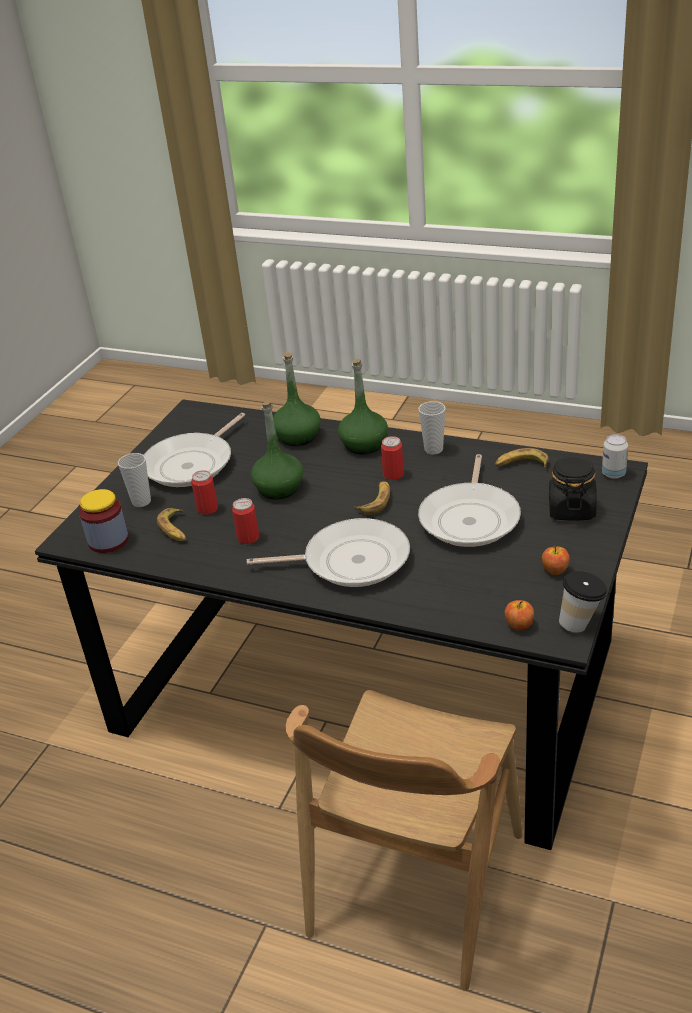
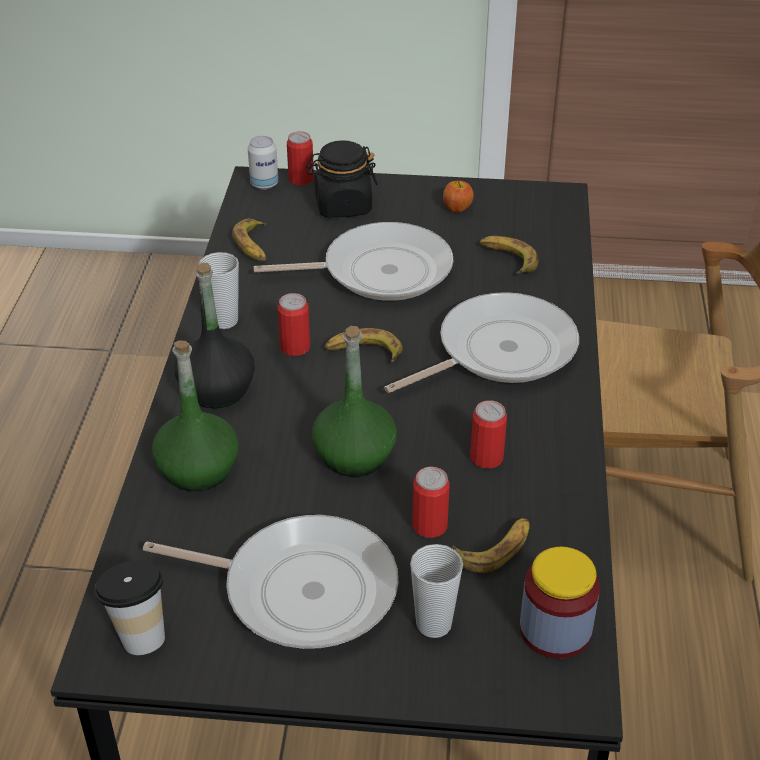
camera: 110 degrees left, 5 degrees up
frying pan [247,518,410,587] -> frying pan turned 75 degrees clockwise [384,292,579,393]
green bottle [338,359,388,454] -> black bottle [175,263,255,409]
apple [505,600,534,630] -> none
cup [559,571,608,633] -> cup moved to [94,560,165,655]
none -> can [287,131,314,186]
none -> banana [479,236,539,274]

